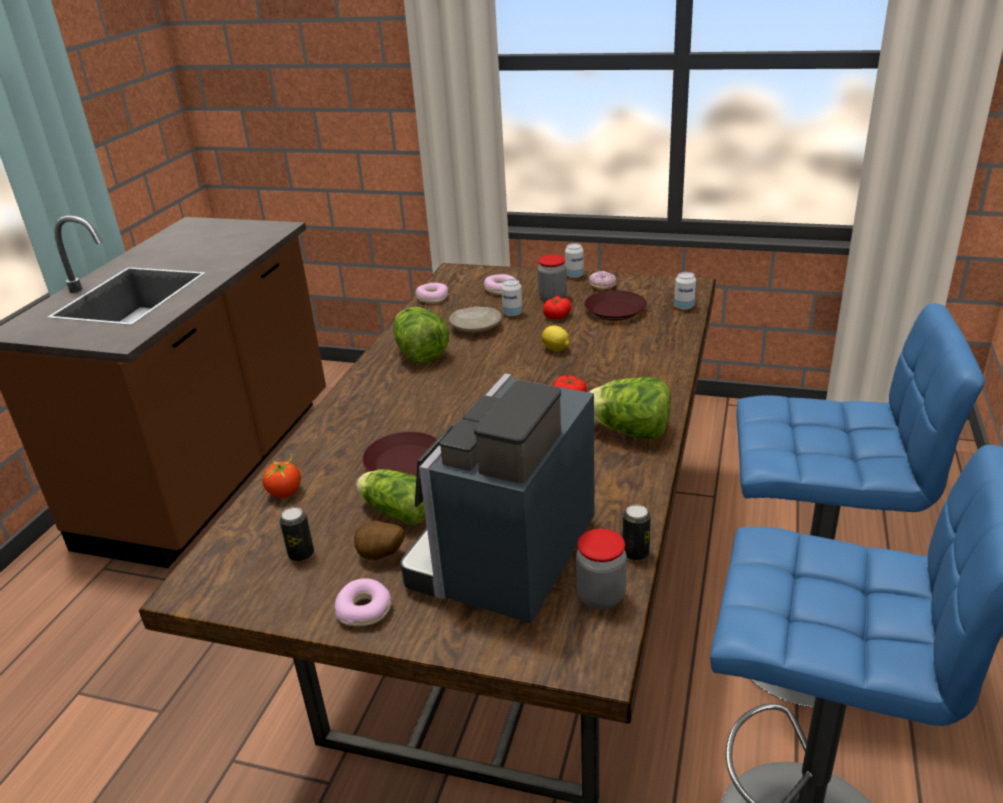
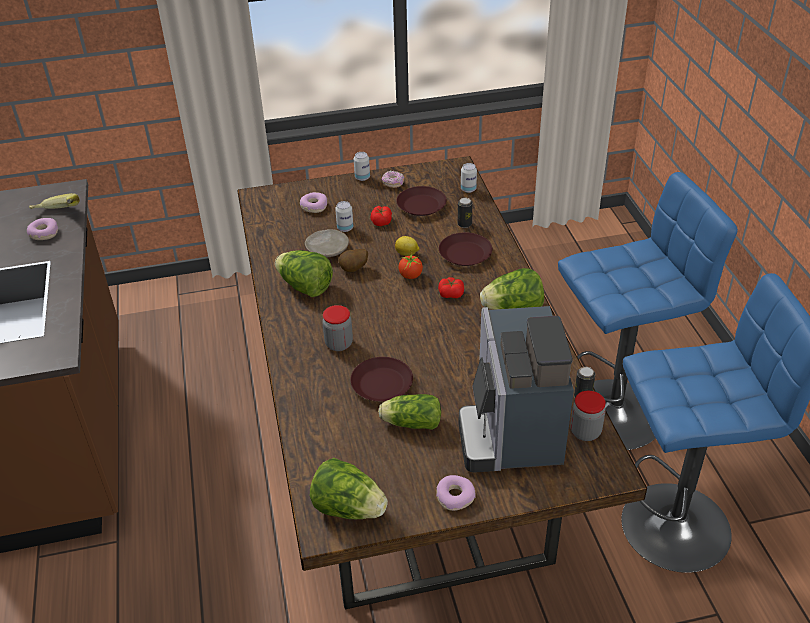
camera: 30 degrees left, 10 degrees up
tomato [262,454,301,498] -> tomato moved to [398,250,423,279]
can [279,507,314,561] -> can moved to [458,198,473,228]
potato [354,521,405,560] -> potato moved to [338,249,368,272]
donut [416,283,448,304] -> donut moved to [27,218,58,240]
jar [538,255,567,301] -> jar moved to [322,305,353,351]
none -> banana [29,193,80,209]
none -> lettuce [310,458,388,519]
none -> brown plate [439,232,492,266]

